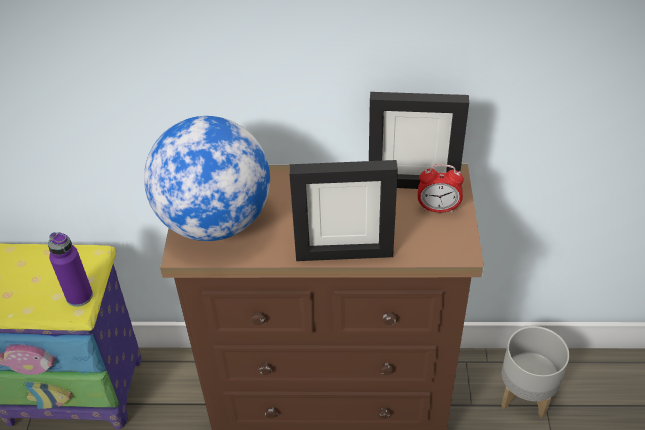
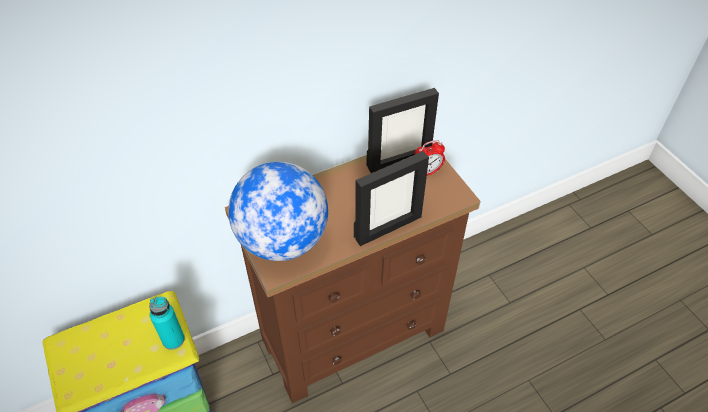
camera: 30 degrees left, 5 degrees up
purple bottle [48,232,93,307] -> turquoise bottle [149,297,185,350]
grey planter [501,326,569,418] -> none

